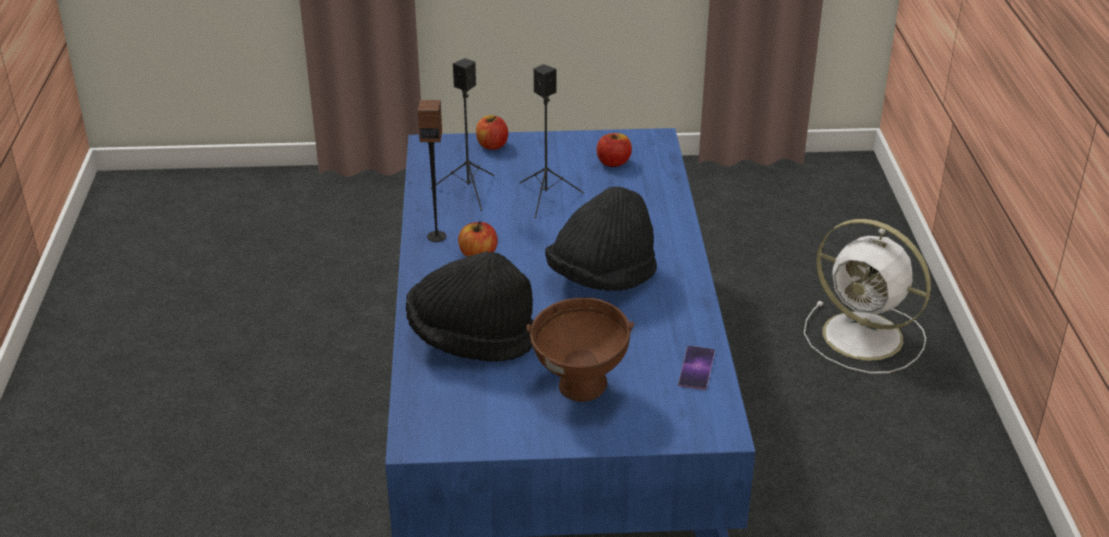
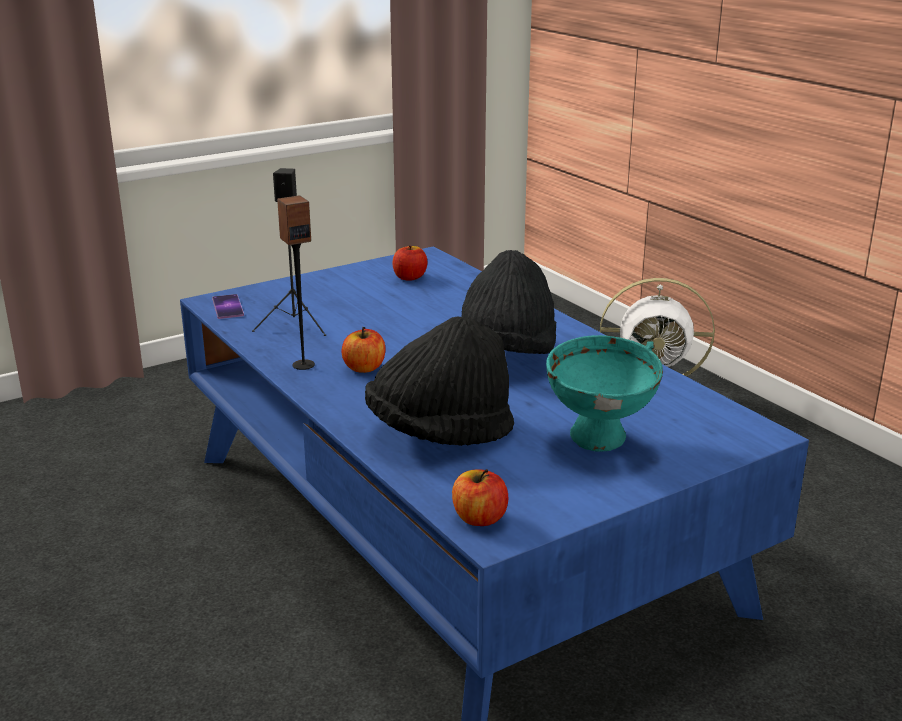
camera: 30 degrees left, 10 degrees down
apple [476,115,508,150] -> apple moved to [452,469,508,526]
black speaker [519,64,584,218] -> none
brown bowl [526,298,634,402] -> turquoise bowl [546,335,663,452]
phone [678,346,715,390] -> phone moved to [212,294,244,319]

